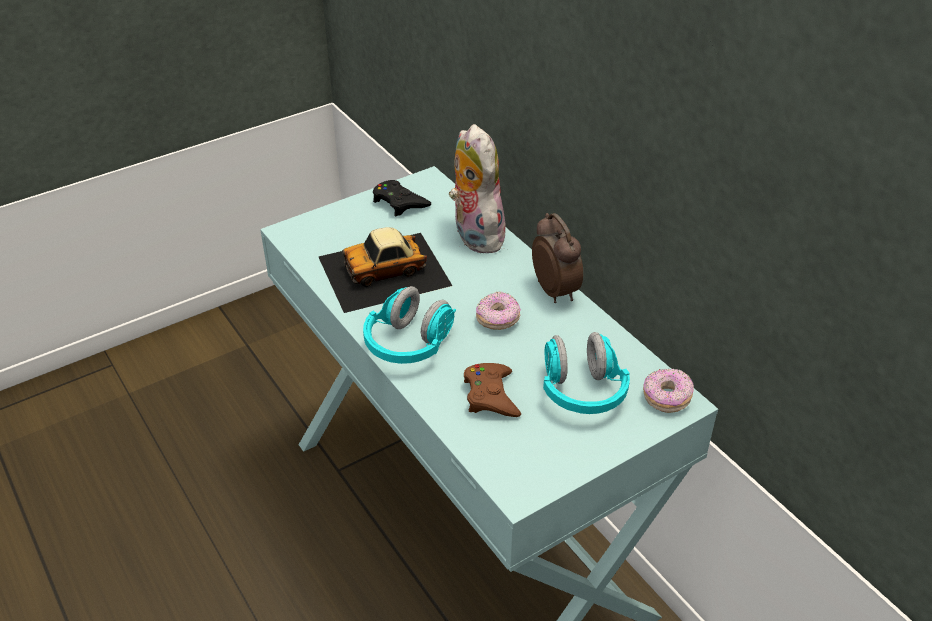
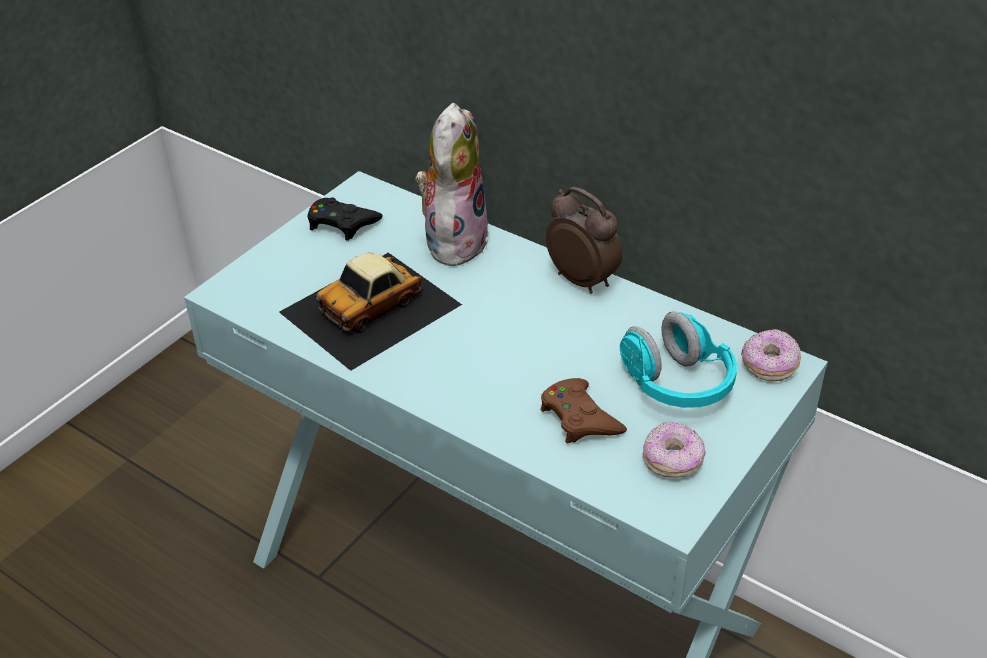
camera: 20 degrees left, 0 degrees up
turquoise headphones [363,286,456,364] -> none
plush toy [449,124,506,253] -> plush toy turned 60 degrees clockwise [415,103,488,269]
donut [476,291,521,330] -> donut moved to [643,422,706,478]

